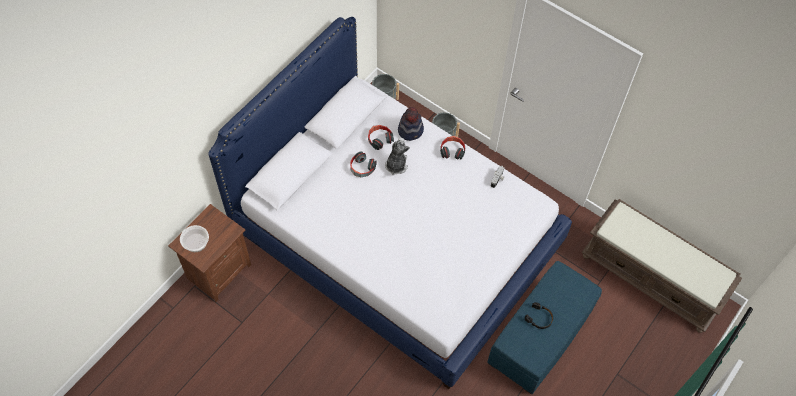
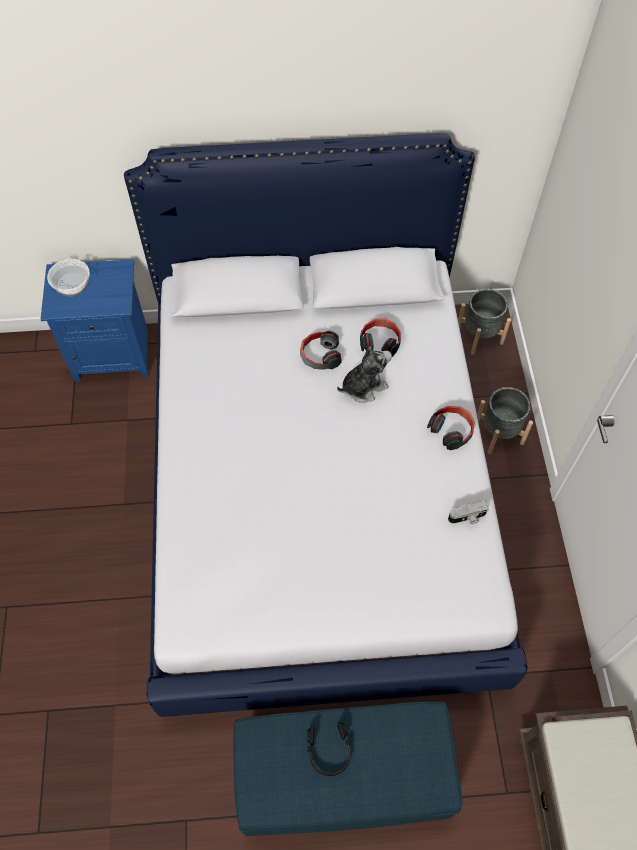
camera: 50 degrees right, 0 degrees up
brown nightstand [168,204,251,302] -> blue nightstand [40,259,149,381]
hat [398,107,424,141] -> none

